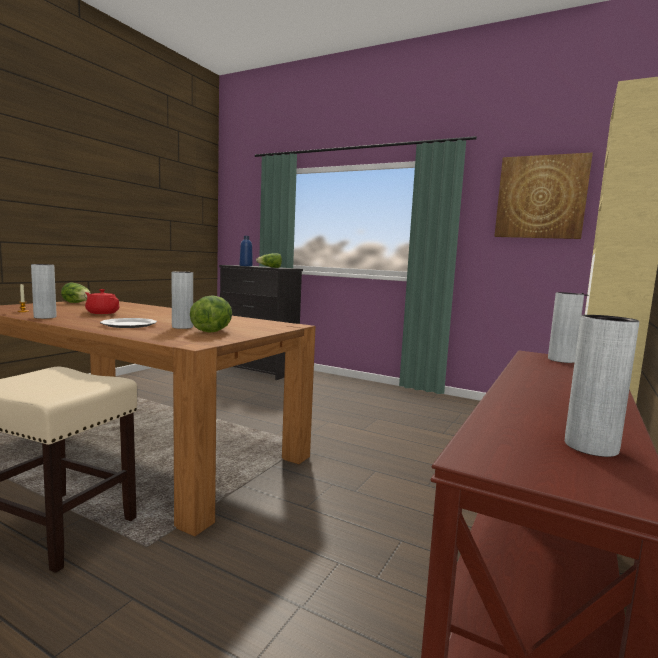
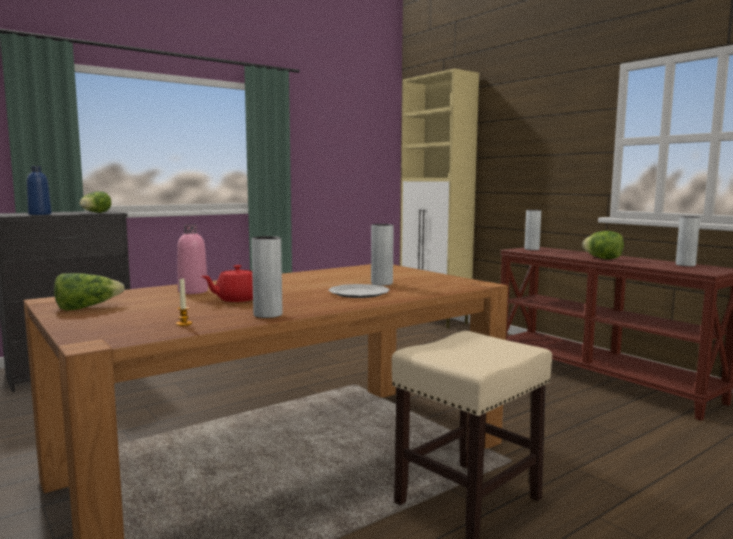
camera: 65 degrees left, 0 degrees up
lettuce [190,295,232,333] -> lettuce moved to [582,231,624,259]
picture [494,153,593,239] -> none
none -> pink bottle [177,224,208,294]

